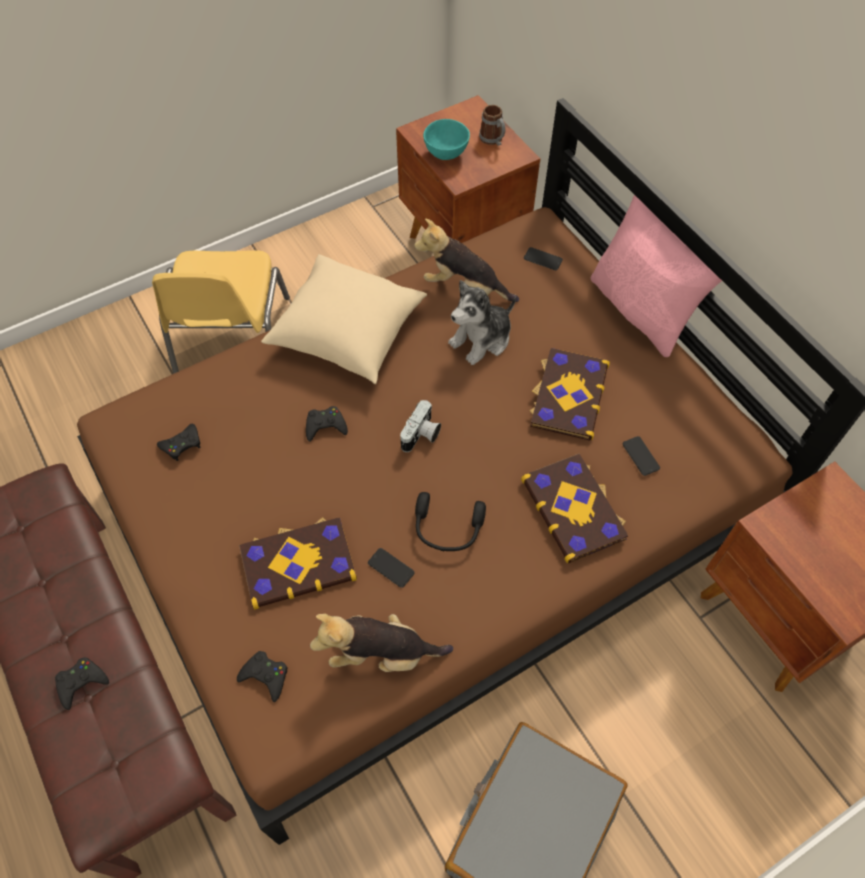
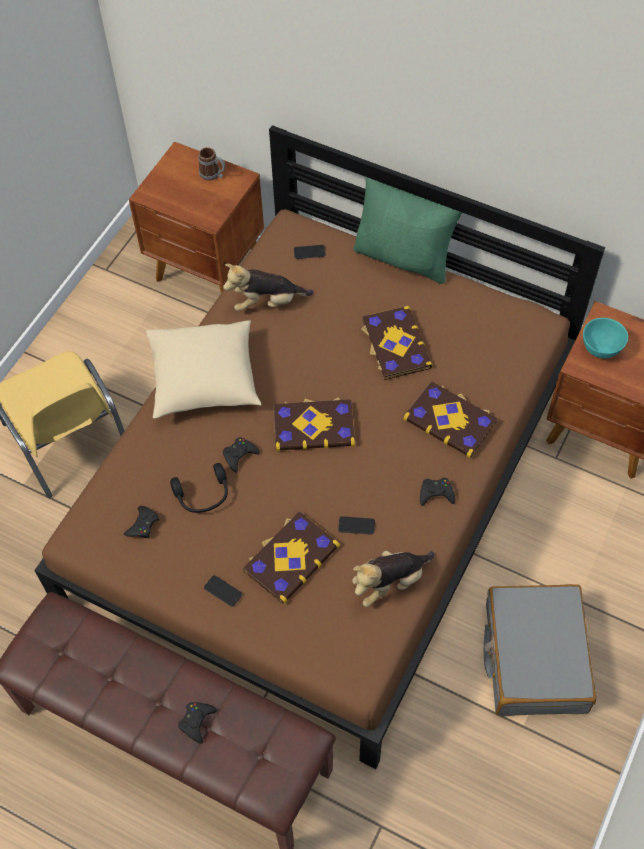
camera: 30 degrees left, 0 degrees up
black game controller [237,651,288,702] -> black game controller moved to [420,478,455,506]
camera [400,400,441,452] -> book [273,397,355,451]
black headphones [415,492,486,551] -> black headphones moved to [170,463,228,513]
turquoise bowl [423,119,470,160] -> turquoise bowl moved to [583,318,628,358]
plush toy [448,280,516,365] -> none
pink pillow [591,195,722,357] -> green pillow [354,177,462,284]
phone [622,436,660,476] -> phone moved to [204,575,242,607]

